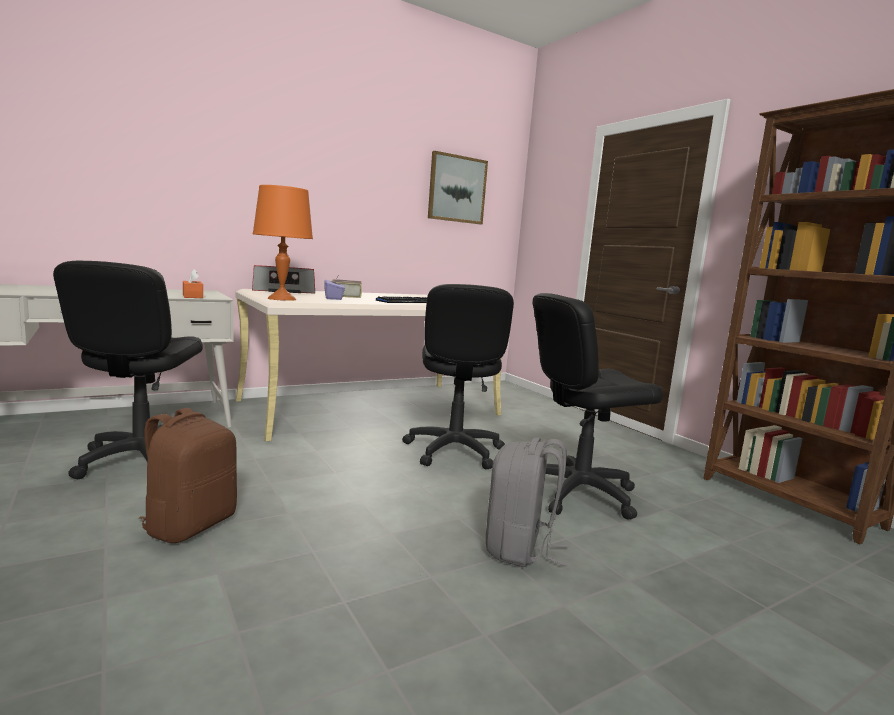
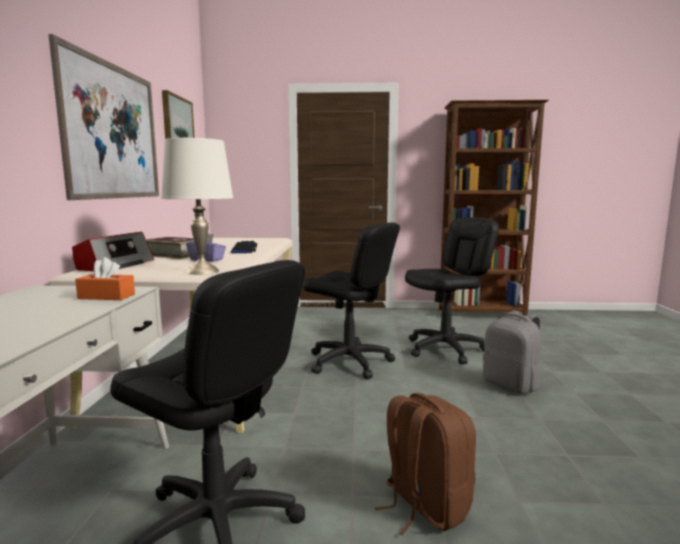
camera: 55 degrees left, 0 degrees up
orange table lamp [253,185,313,301] -> white table lamp [161,138,233,275]
black office chair [533,293,663,520] -> black office chair turned 135 degrees counterclockwise [405,217,499,364]
none -> picture [48,34,159,200]

